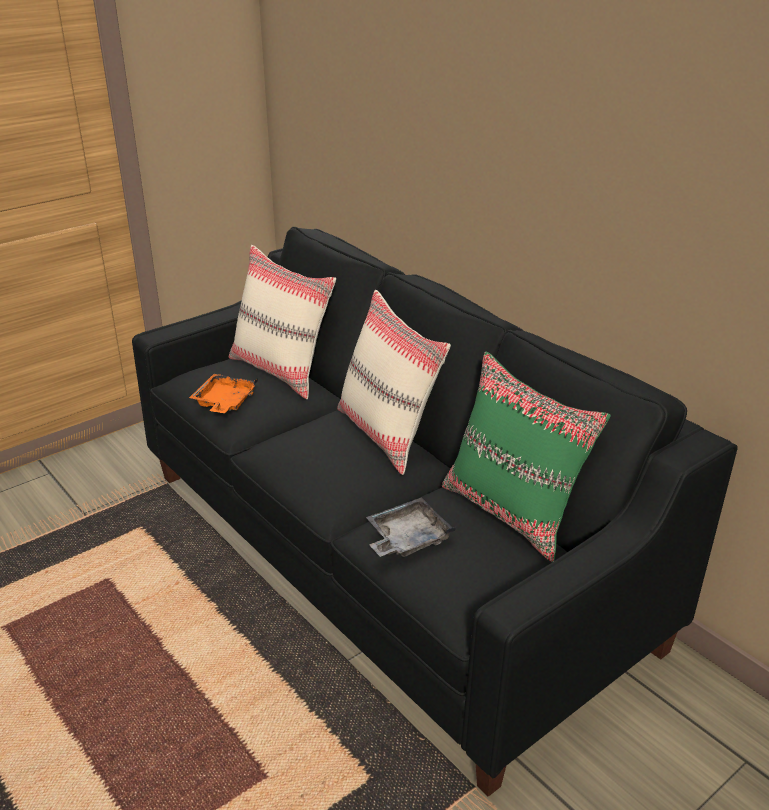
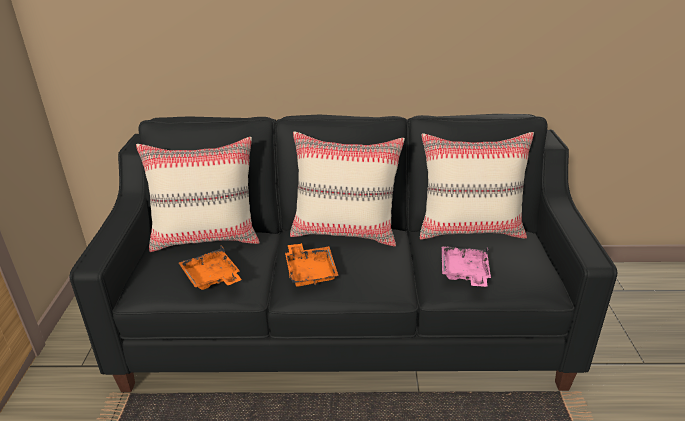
camera: 50 degrees left, 0 degrees up
grey tray [366,498,456,557] -> pink tray [442,246,491,287]
green pillow [442,351,611,562] -> beige pillow [420,132,534,240]
none -> orange tray [285,243,338,287]

